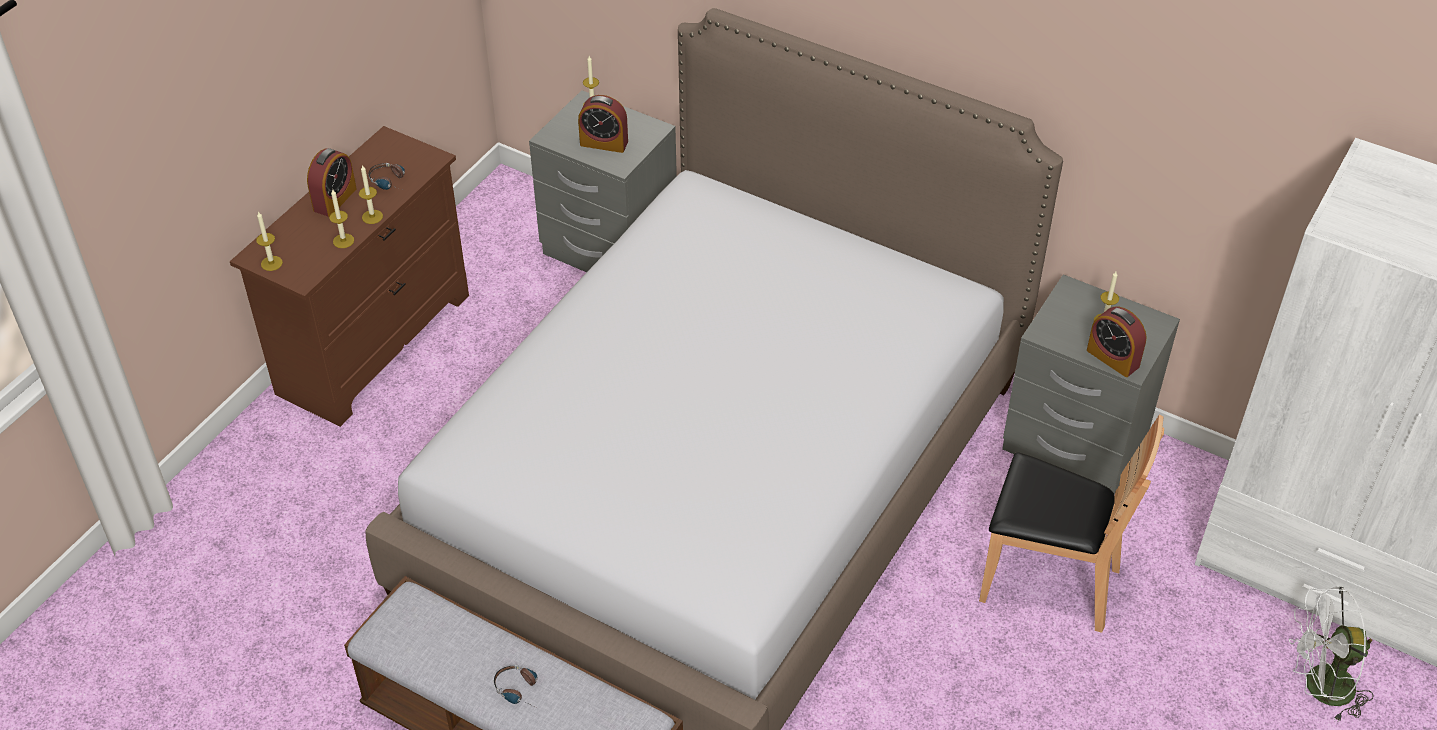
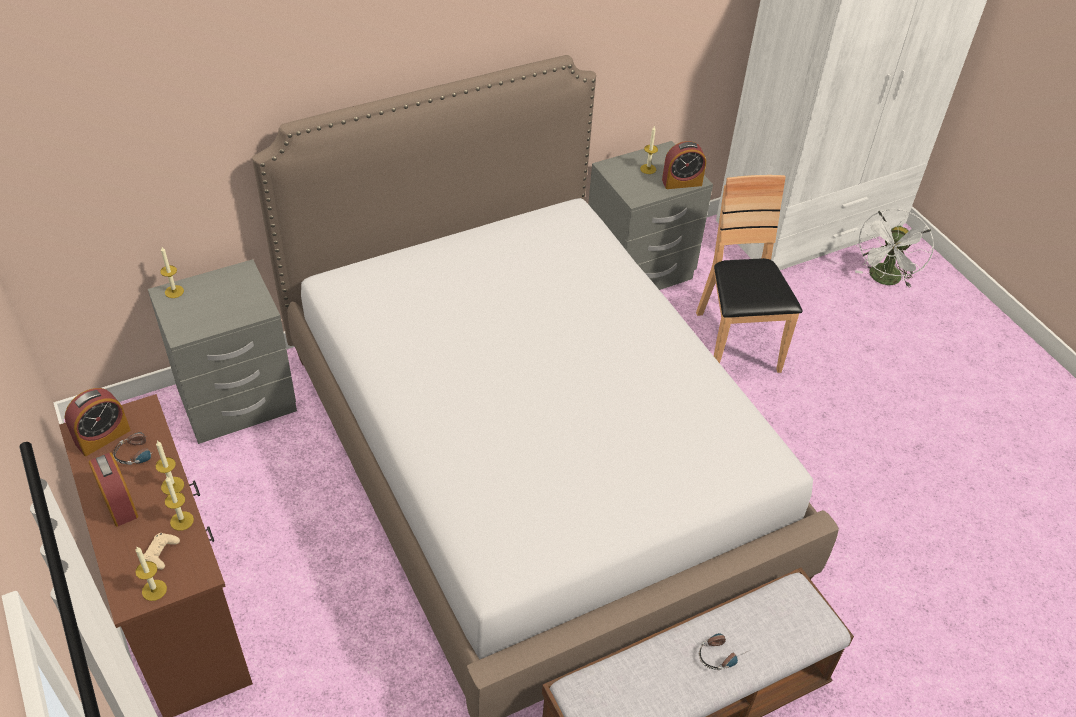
camera: 60 degrees left, 0 degrees up
alarm clock [578,95,628,153] -> alarm clock moved to [65,388,130,456]
brown chair [979,415,1164,633] -> brown chair turned 60 degrees counterclockwise [696,175,803,373]
none -> beige game controller [144,533,180,570]

